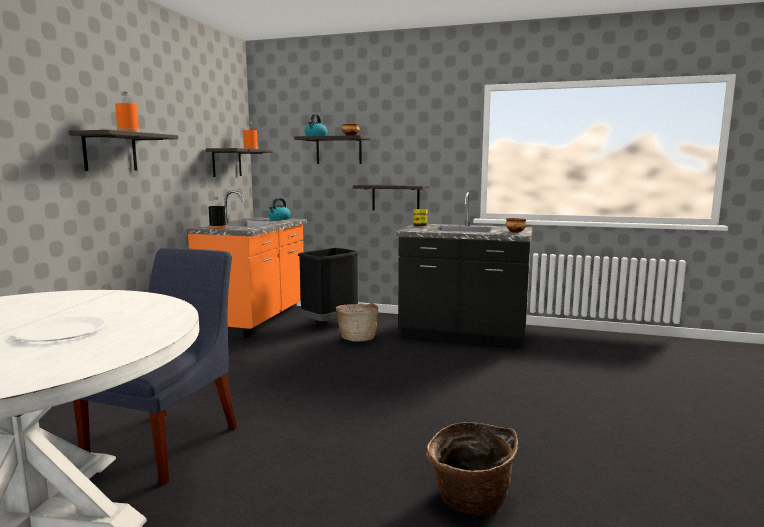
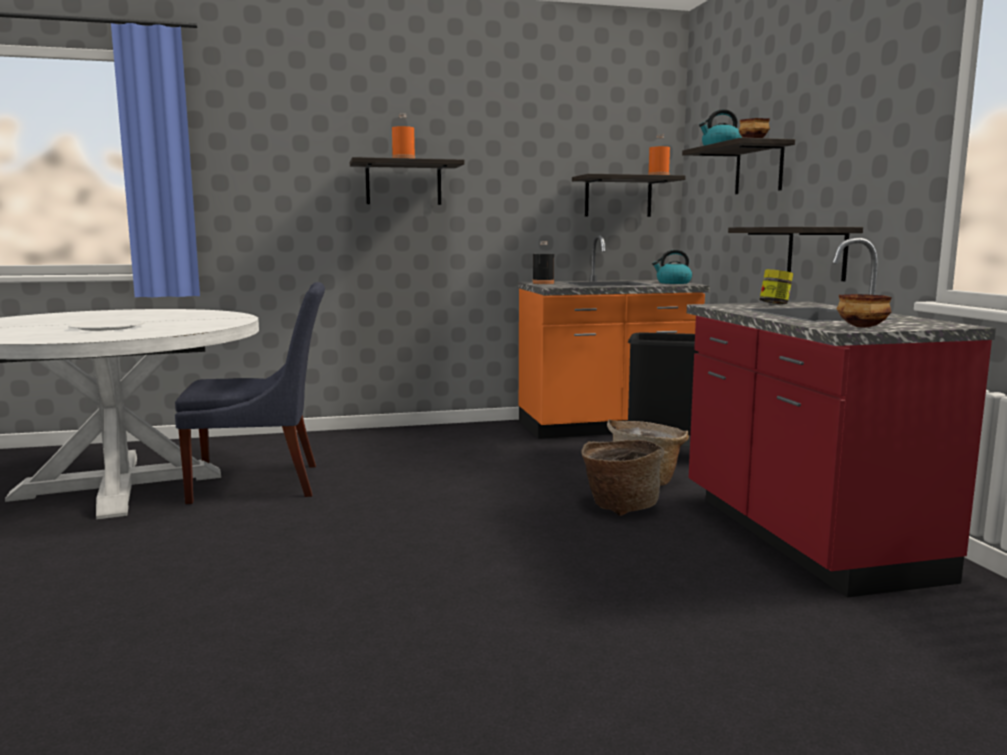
camera: 60 degrees right, 0 degrees up
black counter [396,192,532,348] -> red counter [687,238,996,598]
basket [426,422,518,515] -> basket moved to [581,440,664,516]

